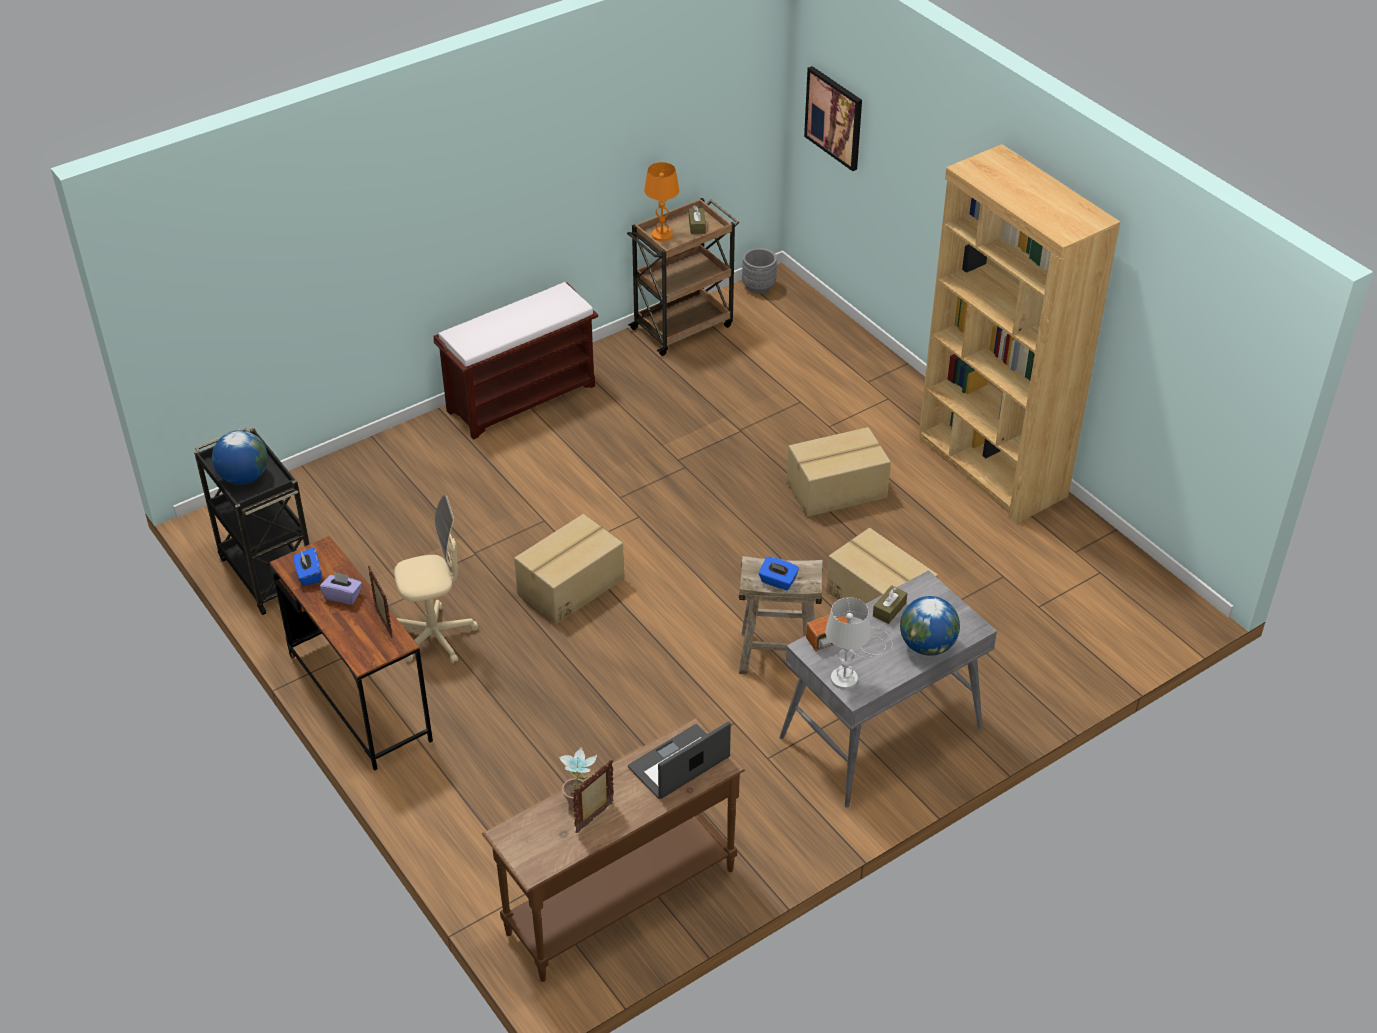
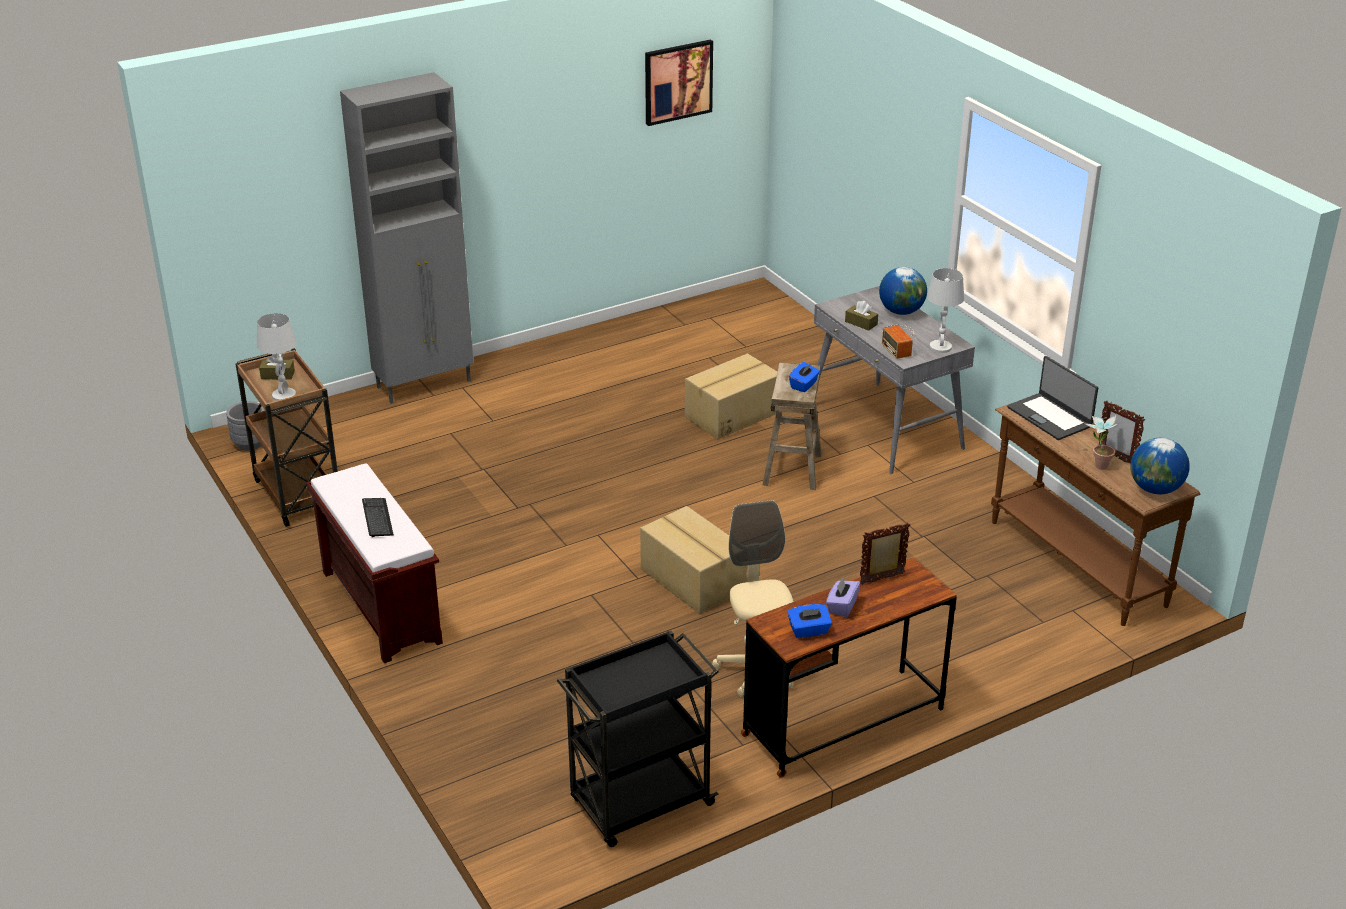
camera: 85 degrees left, 10 degrees down
globe [212,430,268,485] -> globe moved to [1130,438,1190,495]
orange table lamp [644,162,679,241] -> white table lamp [257,313,297,401]
cardboard box [787,427,891,517] -> none
picture [804,66,862,171] -> picture moved to [645,40,713,126]
brown bookcase [918,144,1120,524] -> none
none -> grey cabinet [340,72,474,404]
none -> keyboard [362,498,394,537]

